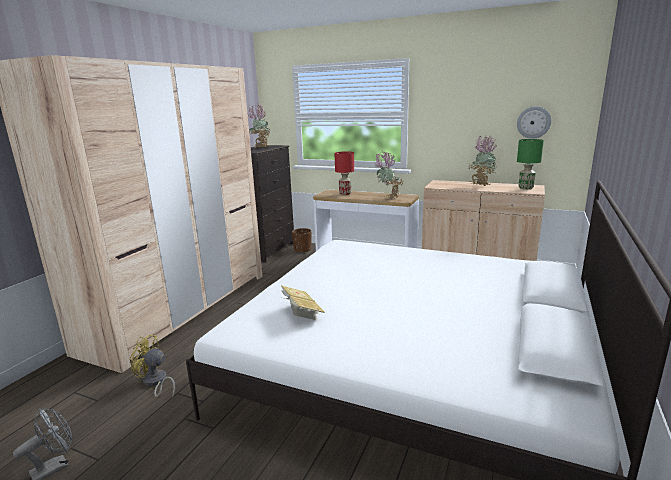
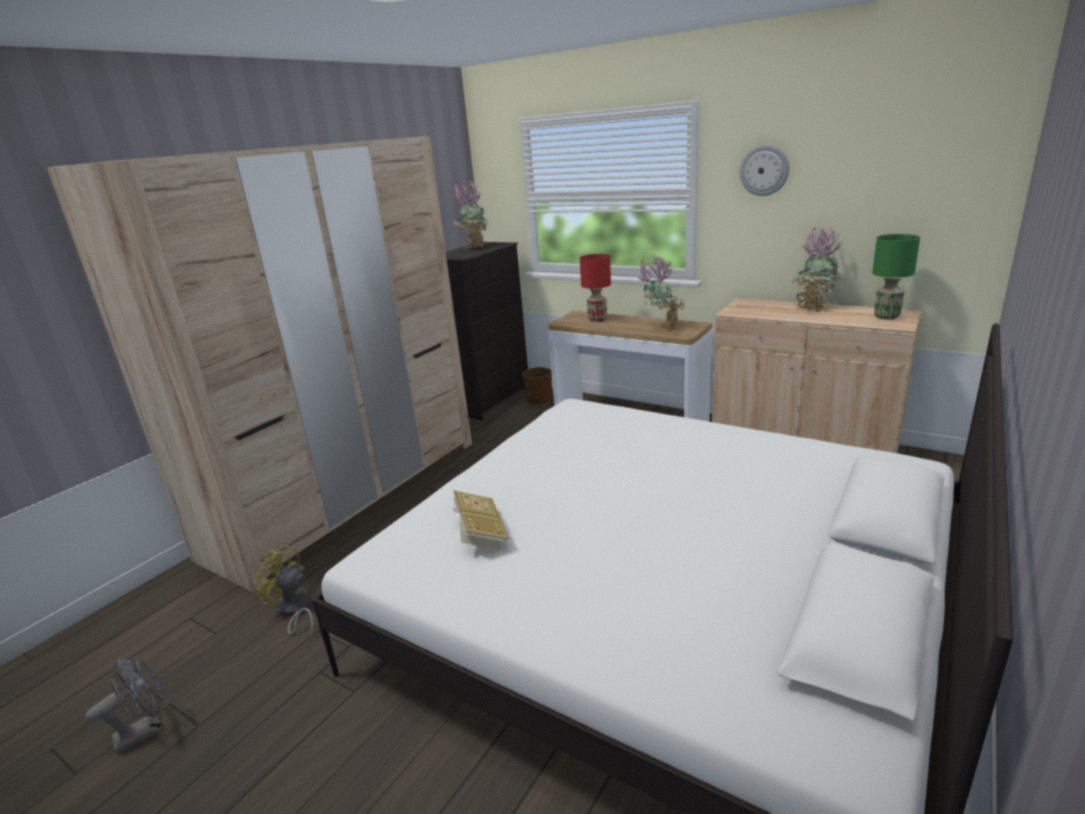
camera: 10 degrees right, 5 degrees up
wall clock [517,106,551,139] -> wall clock moved to [740,145,789,196]

